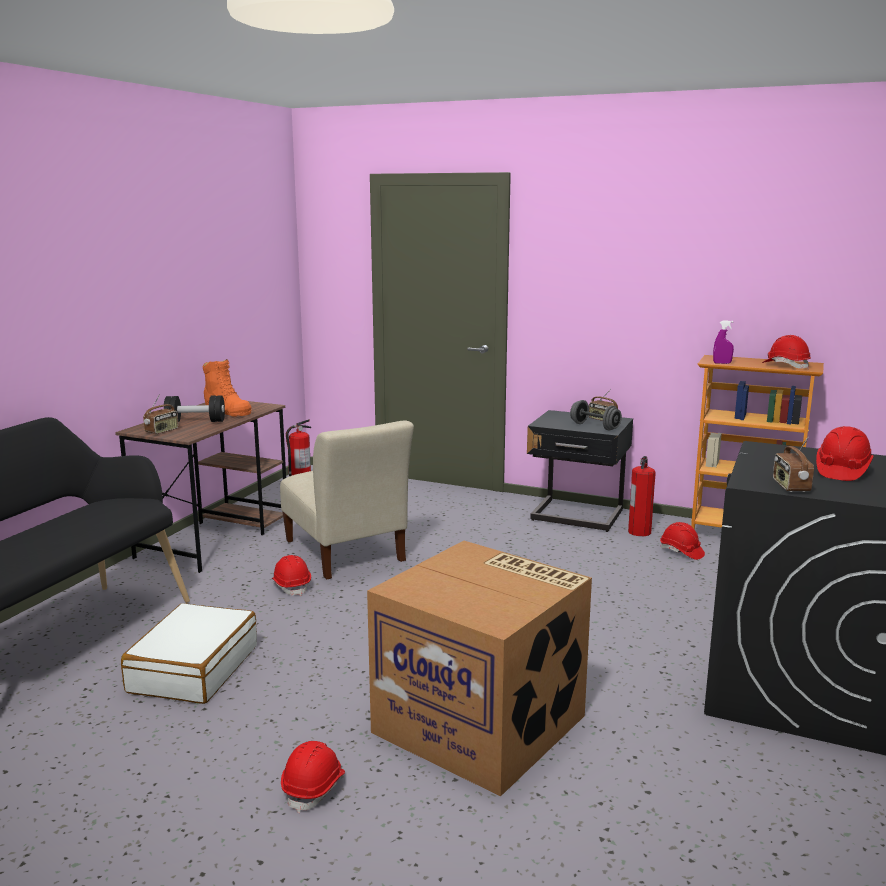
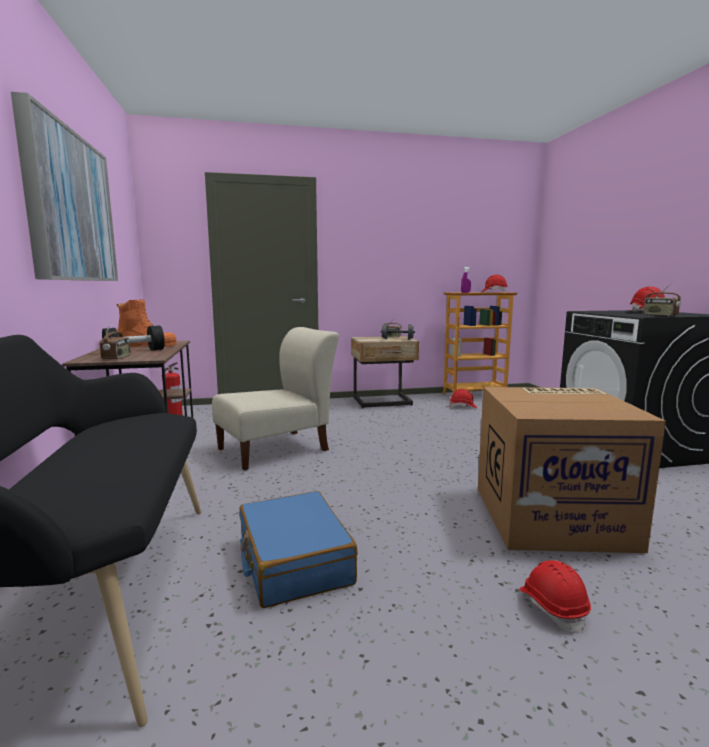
camera: 35 degrees left, 5 degrees down
white suitcase [121,603,257,704] -> blue suitcase [239,491,358,608]
red hard hat [272,555,311,596] -> none
beige chair [280,420,414,579] -> beige chair turned 60 degrees counterclockwise [212,327,339,470]
black nightstand [527,410,633,532] -> beige nightstand [351,336,419,408]
fire extinguisher [628,456,656,536] -> none
none -> picture [11,92,118,281]

